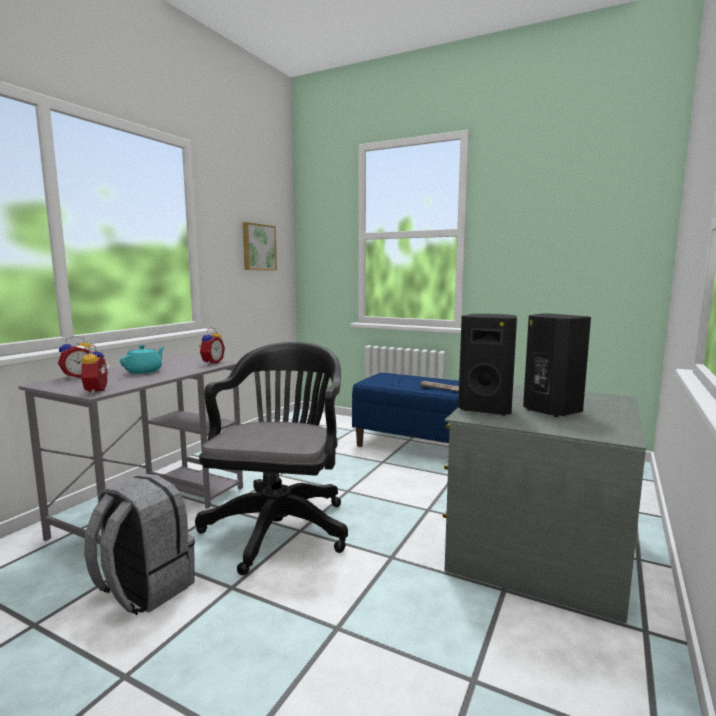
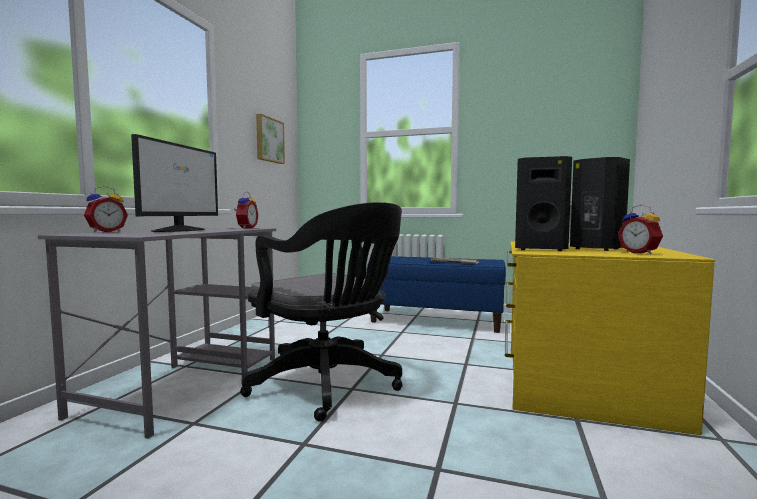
camera: 10 degrees left, 5 degrees down
alarm clock [81,345,111,394] -> alarm clock moved to [618,204,663,254]
grey backpack [84,474,195,615] -> none
turquoise teapot [120,345,165,374] -> monitor [131,134,218,232]
black office chair [195,342,348,575] -> black office chair turned 135 degrees clockwise [240,202,403,422]
grey dresser [442,384,646,623] -> yellow dresser [505,241,715,435]

